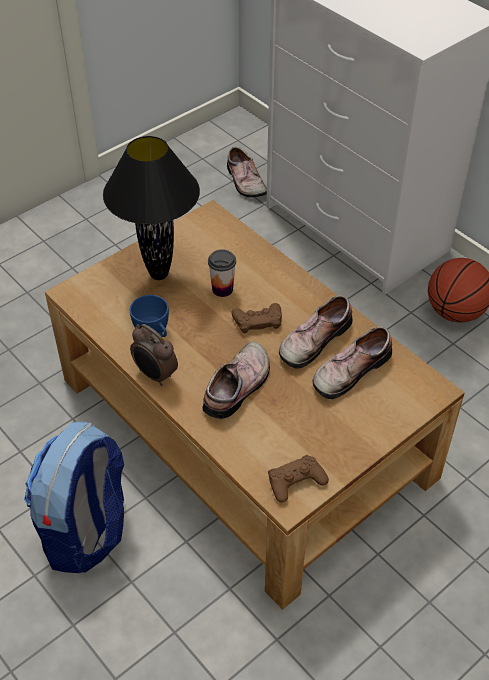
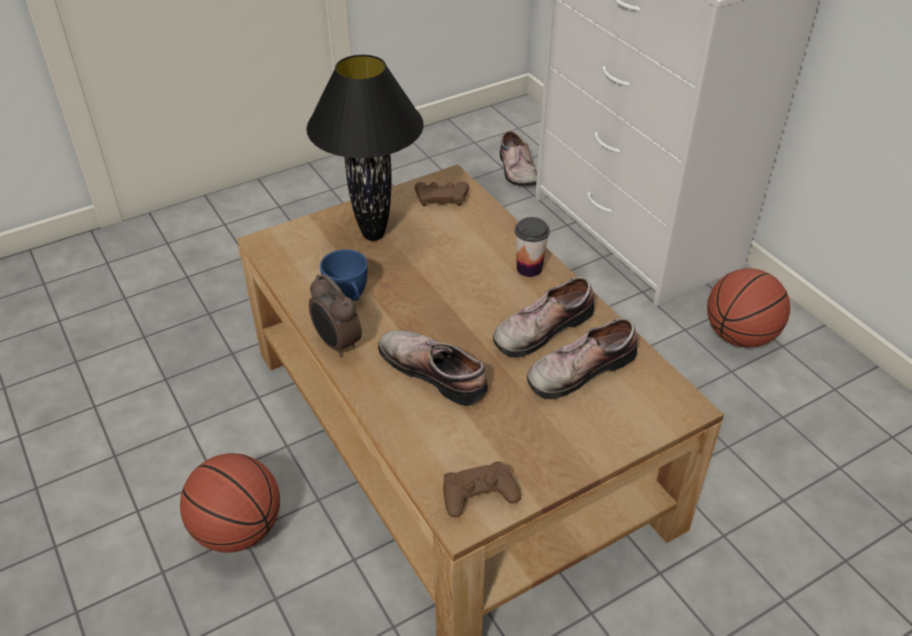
camera: 10 degrees right, 5 degrees down
backpack [24,421,125,573] -> basketball [180,453,280,553]
shoe [202,342,270,419] -> shoe turned 90 degrees counterclockwise [378,330,488,406]
cup [208,249,236,297] -> cup moved to [515,217,550,277]
brown game controller [231,303,282,333] -> brown game controller moved to [415,181,469,206]

